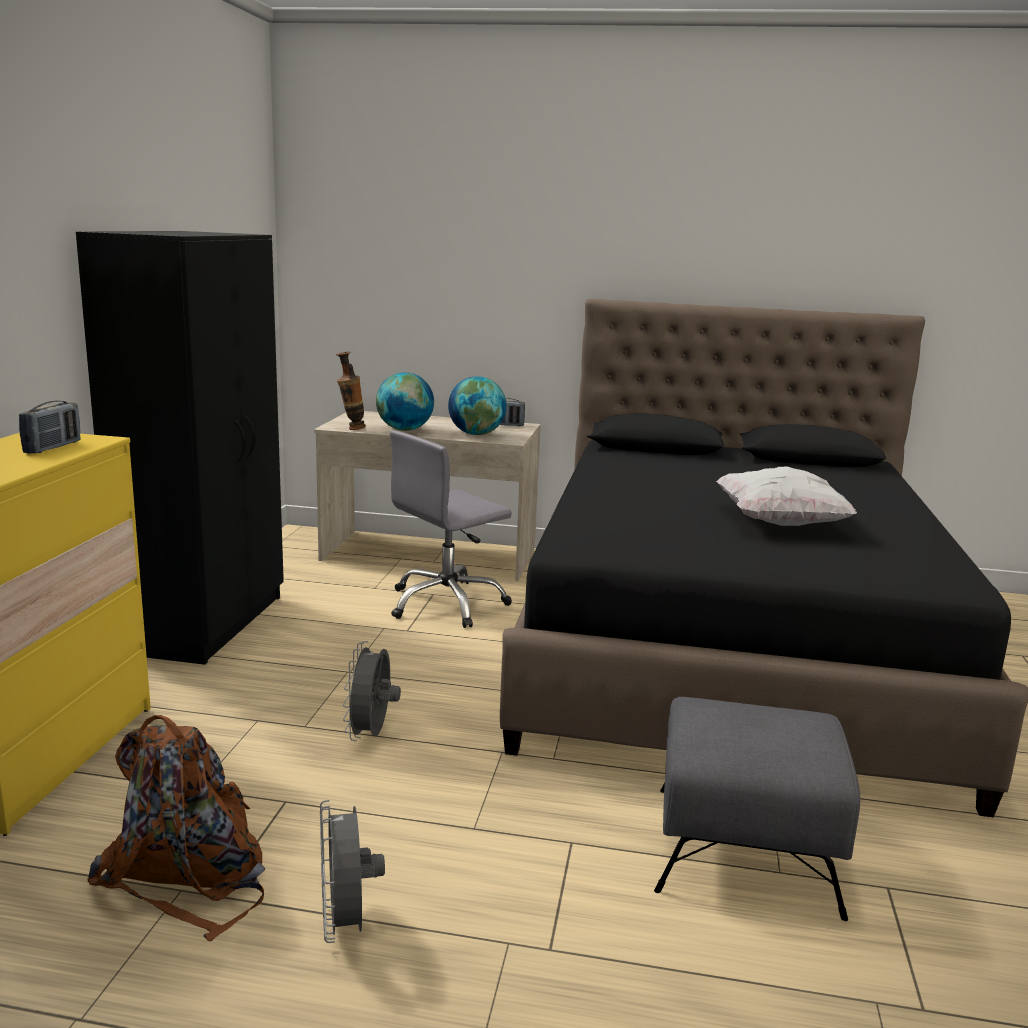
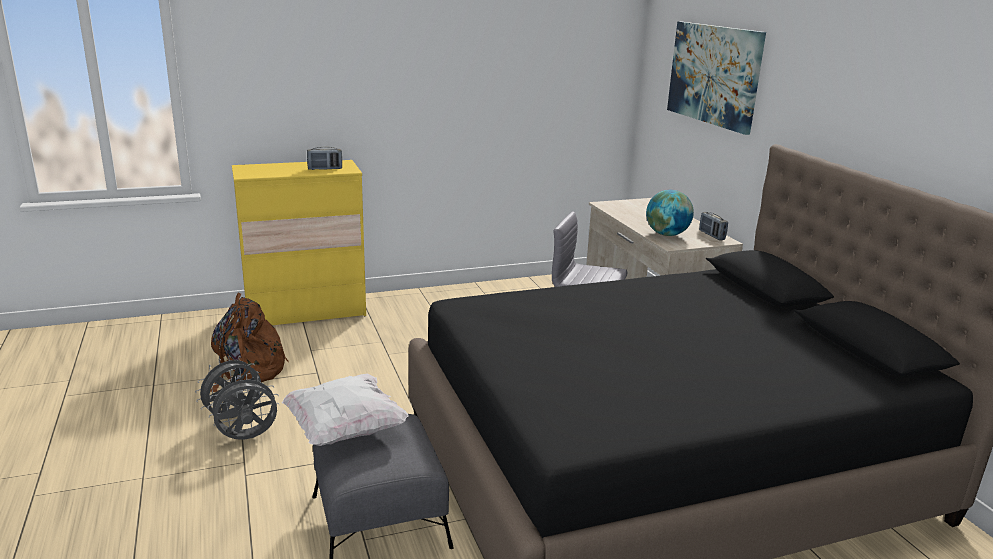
camera: 60 degrees right, 5 degrees up
black wardrobe [76,231,284,665] -> none
vase [336,352,366,430] -> none
grey fan [343,641,401,741] -> grey fan moved to [207,374,279,440]
globe [376,372,434,431] -> none
white pillow [716,467,857,526] -> white pillow moved to [282,374,409,446]
none -> picture [667,22,766,135]

